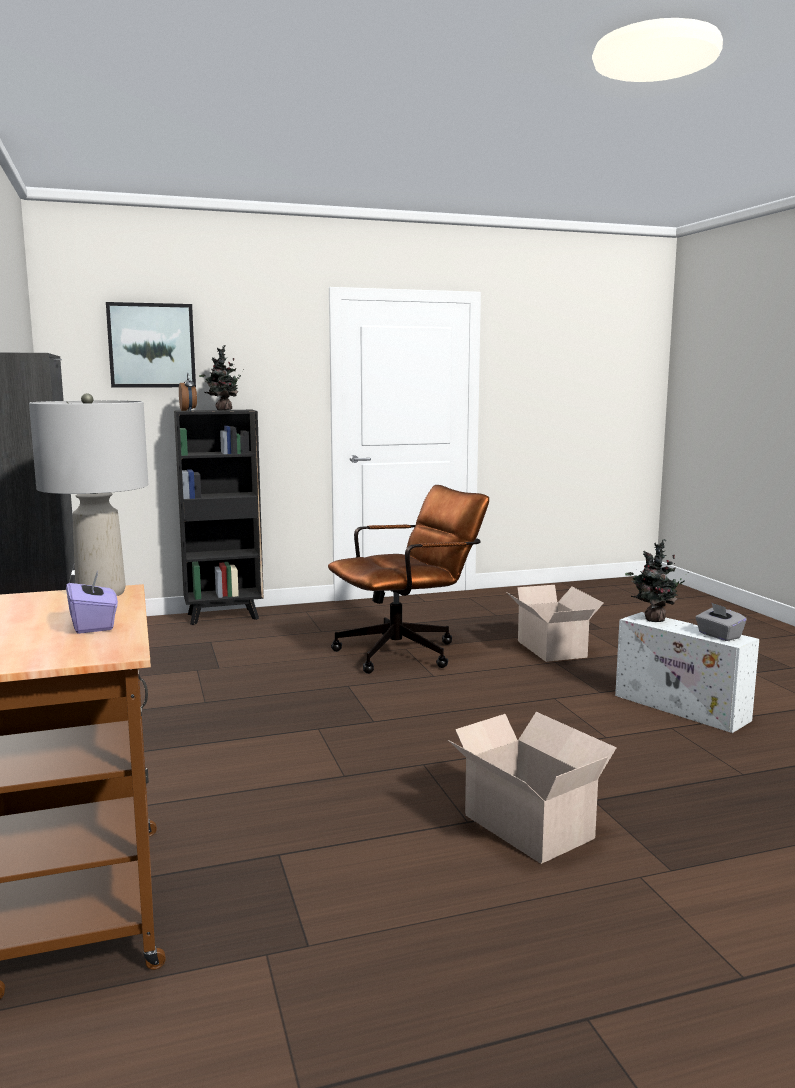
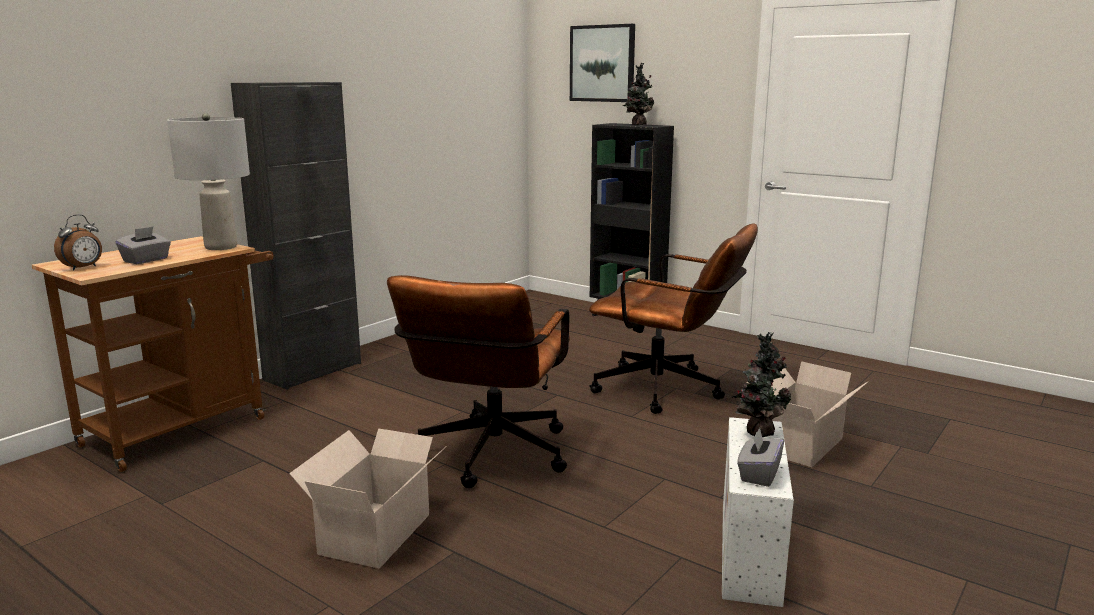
camera: 55 degrees right, 5 degrees up
purple tissue box [66,569,118,634] -> grey tissue box [116,227,171,264]
alarm clock [179,373,197,411] -> alarm clock moved to [54,214,102,270]
none -> brown office chair [387,275,570,488]

